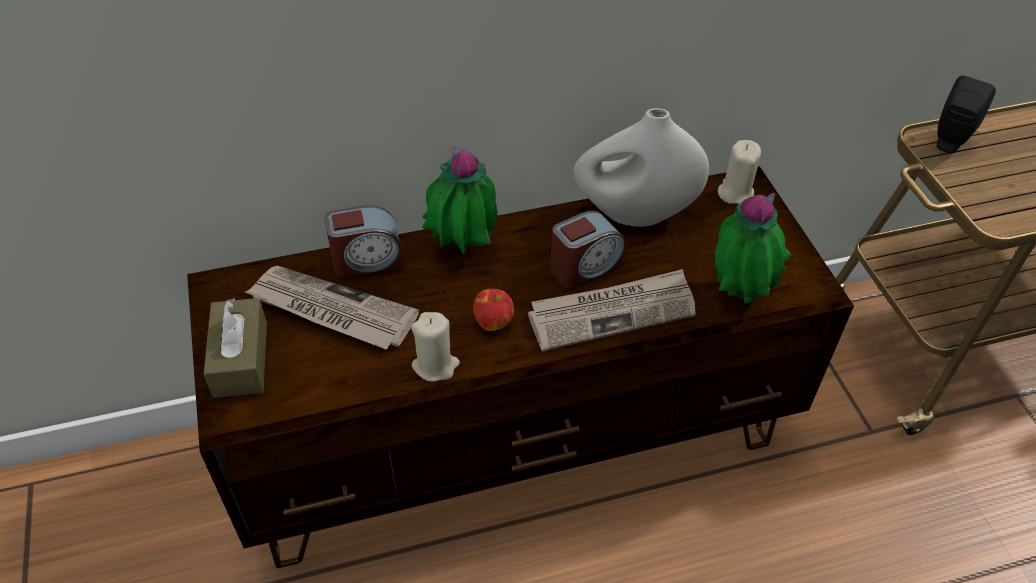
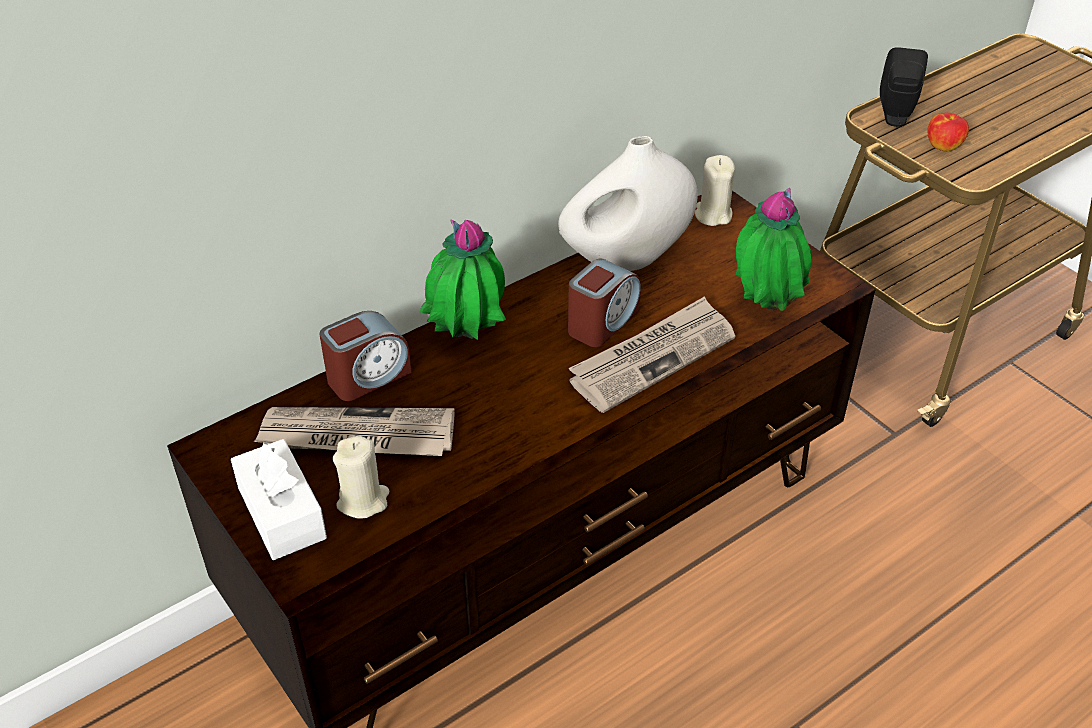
camera: 20 degrees left, 5 degrees down
brown tissue box [204,298,267,398] -> white tissue box [231,439,327,560]
beige candle [411,312,460,382] -> beige candle moved to [333,436,389,518]
apple [473,289,514,331] -> apple moved to [927,112,969,152]

